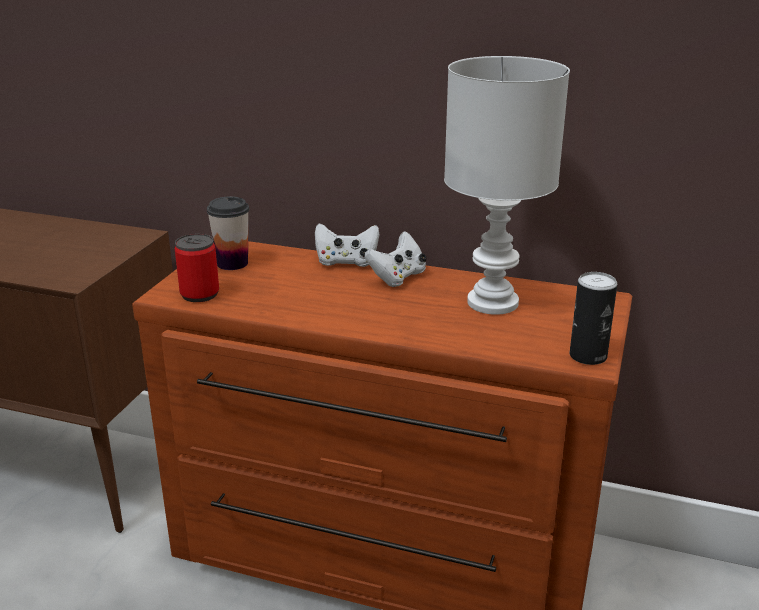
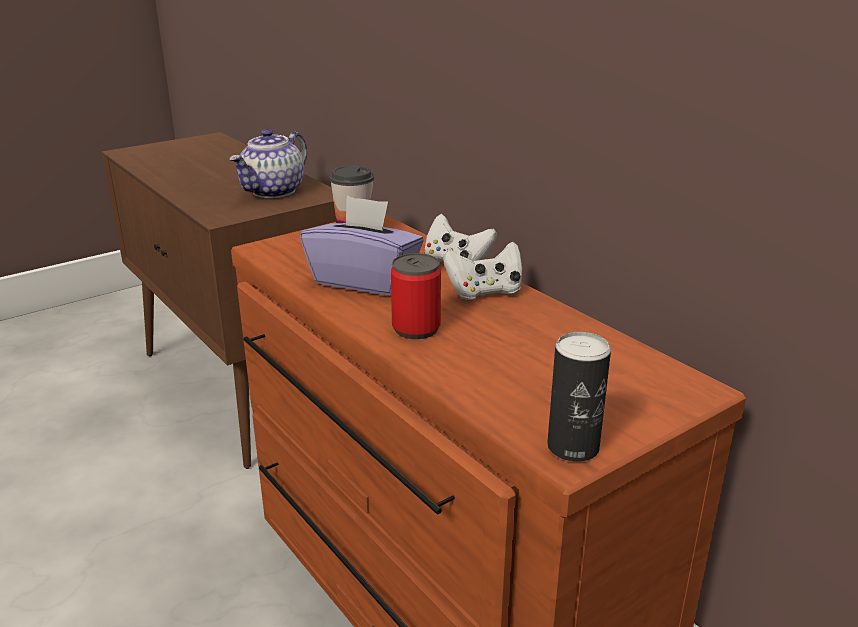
camera: 35 degrees right, 0 degrees up
can [175,234,219,302] -> can moved to [391,253,441,339]
white table lamp [444,56,570,315] -> none
none -> teapot [229,129,307,198]
none -> purple tissue box [300,196,424,295]

